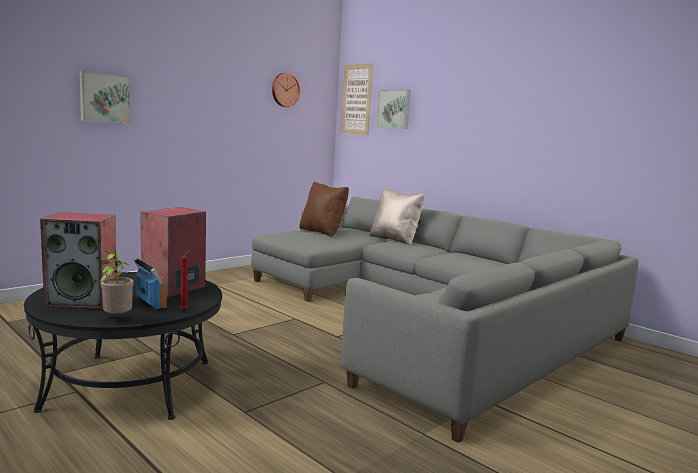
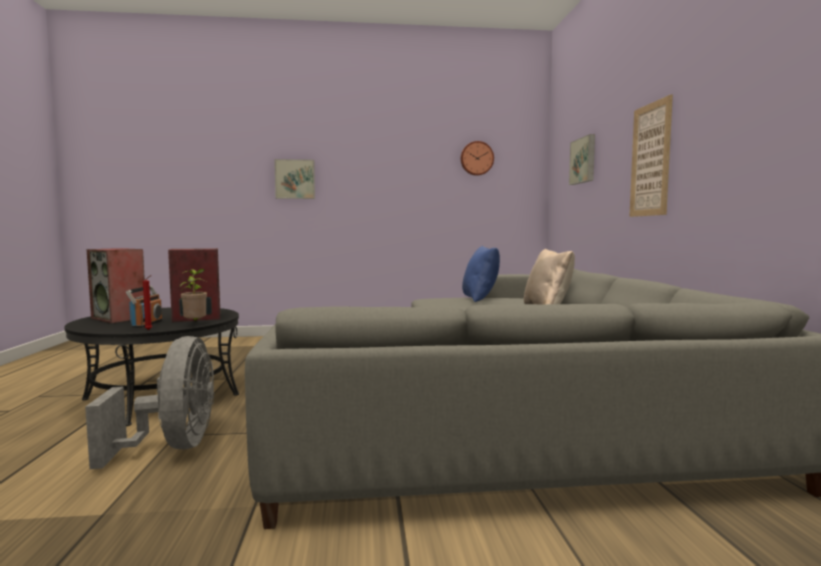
camera: 40 degrees right, 5 degrees down
potted plant [100,249,134,315] -> potted plant moved to [180,269,207,322]
brown pillow [299,181,349,237] -> blue pillow [462,246,500,302]
picture [341,63,373,135] -> picture moved to [629,94,673,217]
none -> grey fan [85,336,214,469]

